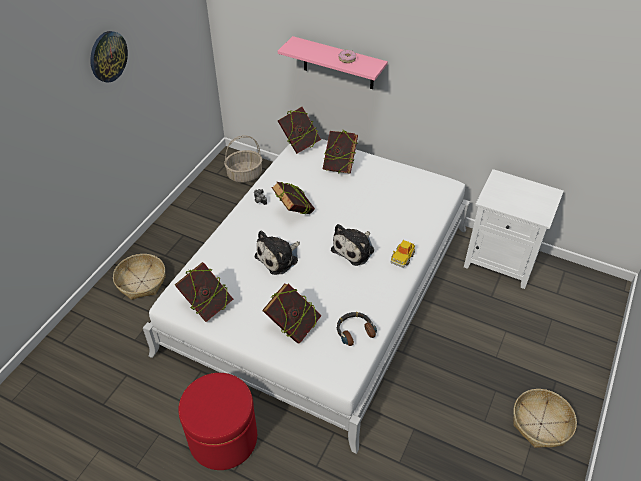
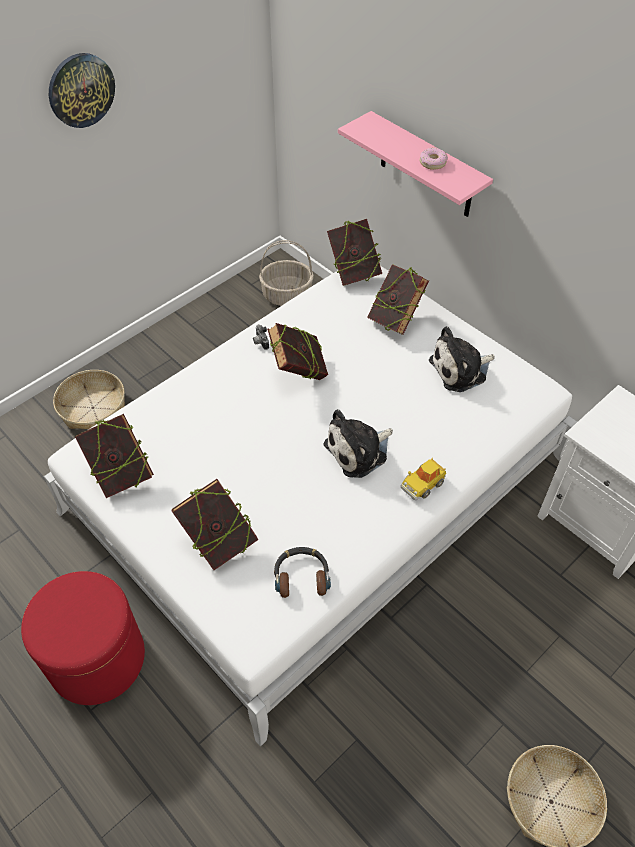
camera: 20 degrees right, 5 degrees up
plush toy [254,231,300,275] -> plush toy moved to [429,326,495,392]

